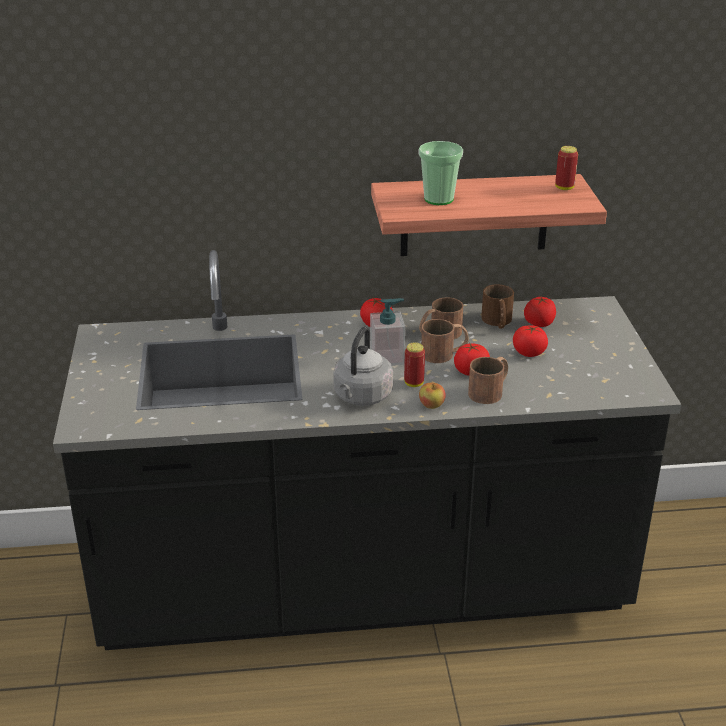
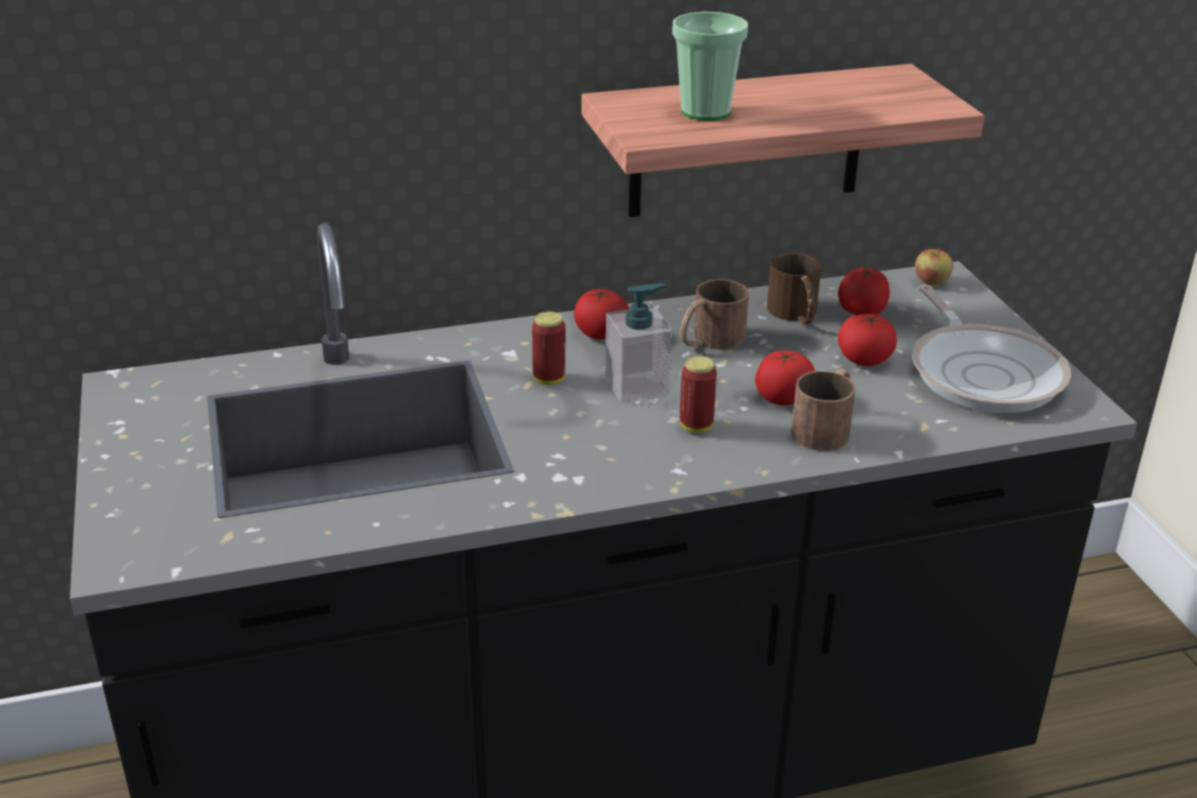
camera: 10 degrees left, 0 degrees up
grey kettle [333,326,393,406] -> none
apple [419,382,446,409] -> apple moved to [915,248,953,285]
brown mug [421,319,469,363] -> none
can [555,146,578,190] -> can moved to [532,312,566,385]
none -> frying pan [912,285,1071,413]

